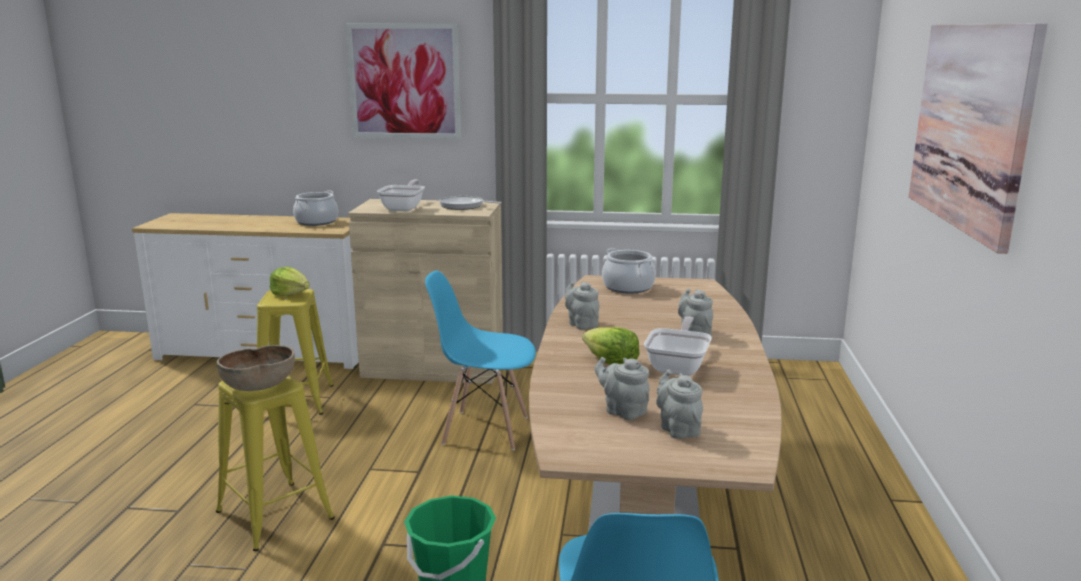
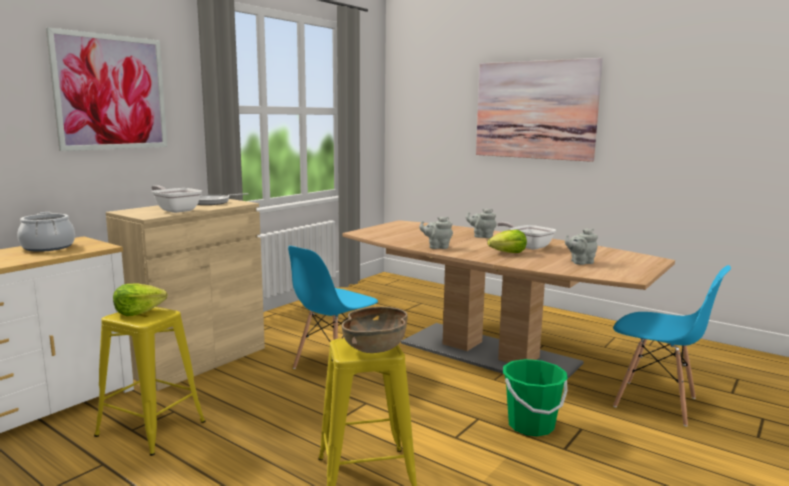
camera: 60 degrees left, 5 degrees down
cooking pot [602,248,656,294] -> none
grey teapot [656,369,703,439] -> none

